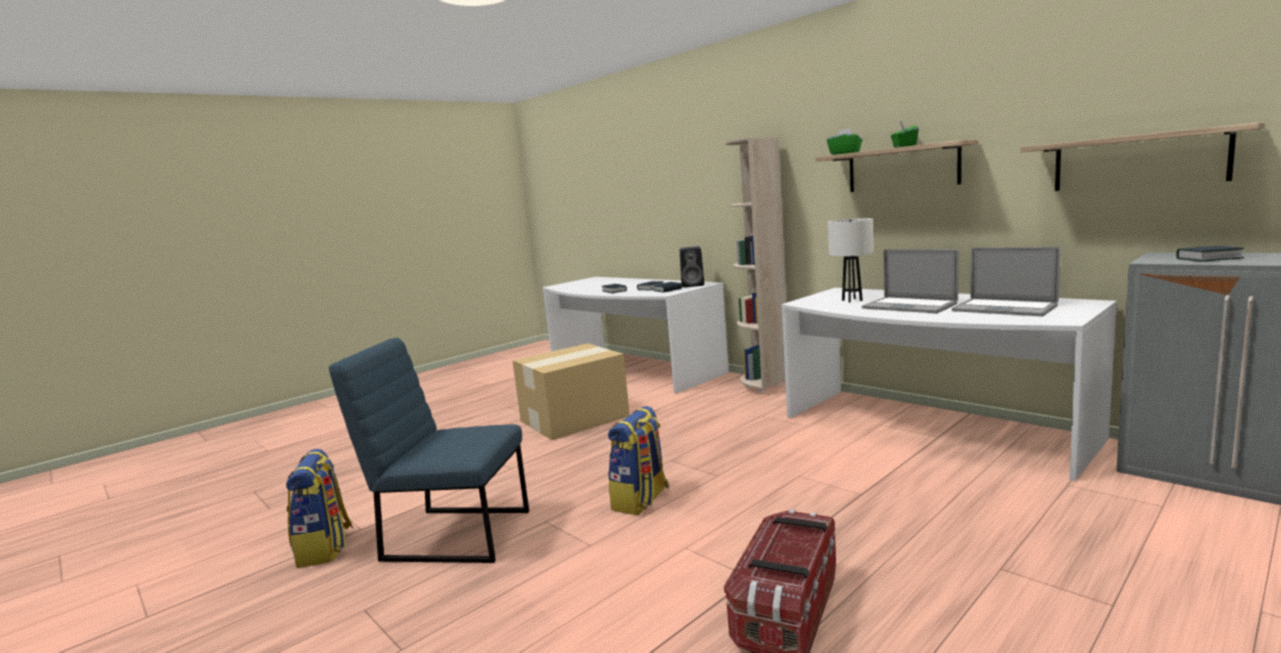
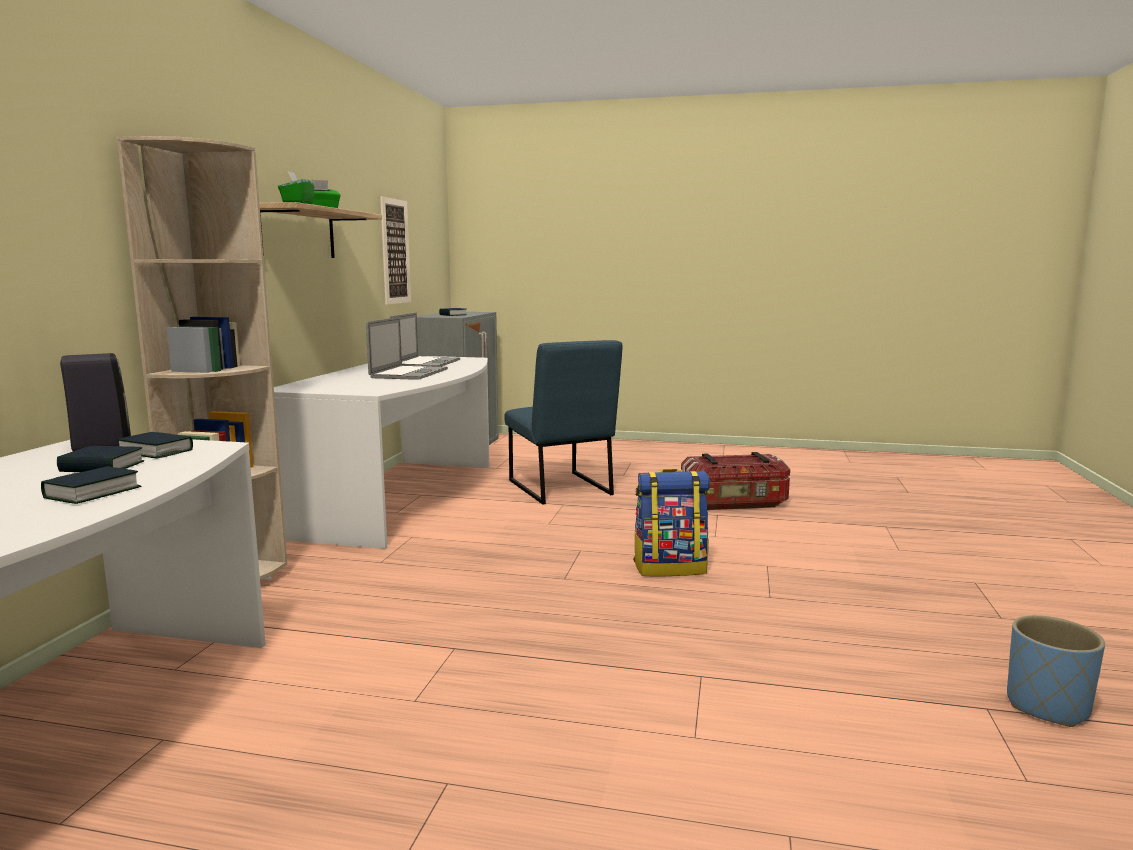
camera: 125 degrees left, 0 degrees up
backpack [286,449,353,568] -> blue planter [1007,615,1105,727]
blue chair [329,338,529,563] -> blue chair moved to [505,340,622,505]
cardboard box [512,343,630,440] -> none
white table lamp [828,218,874,303] -> none
shelf [1020,122,1265,191] -> picture [380,196,411,305]

